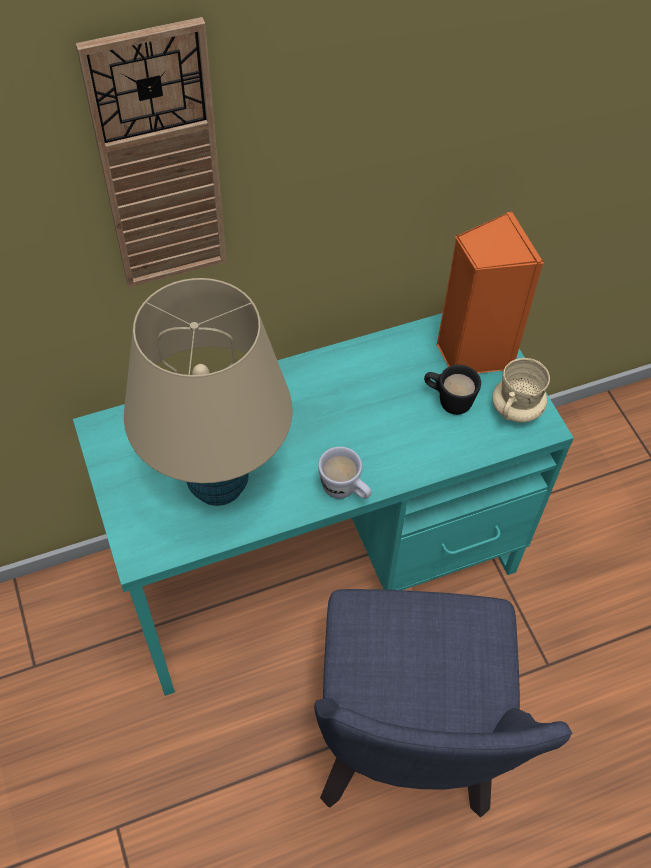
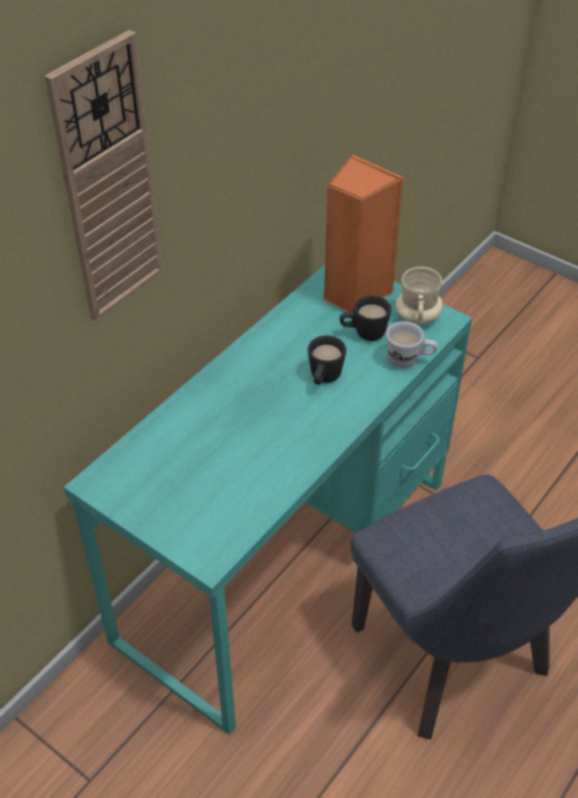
camera: 30 degrees left, 10 degrees down
beige table lamp [124,278,293,506] -> none
white mug [318,447,371,499] -> white mug moved to [386,321,438,368]
none -> black mug [308,335,346,385]

